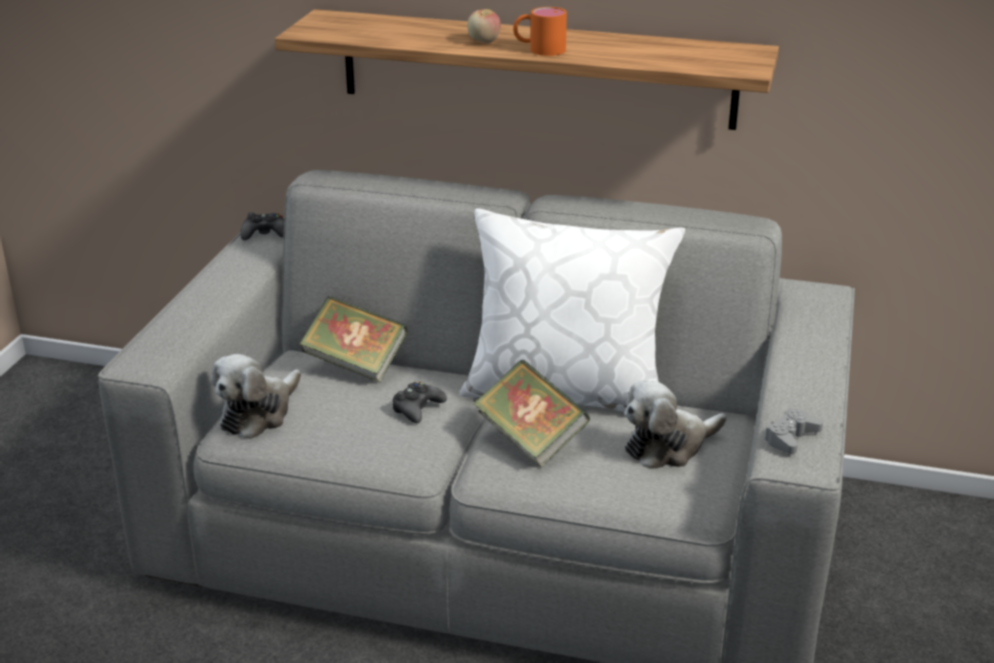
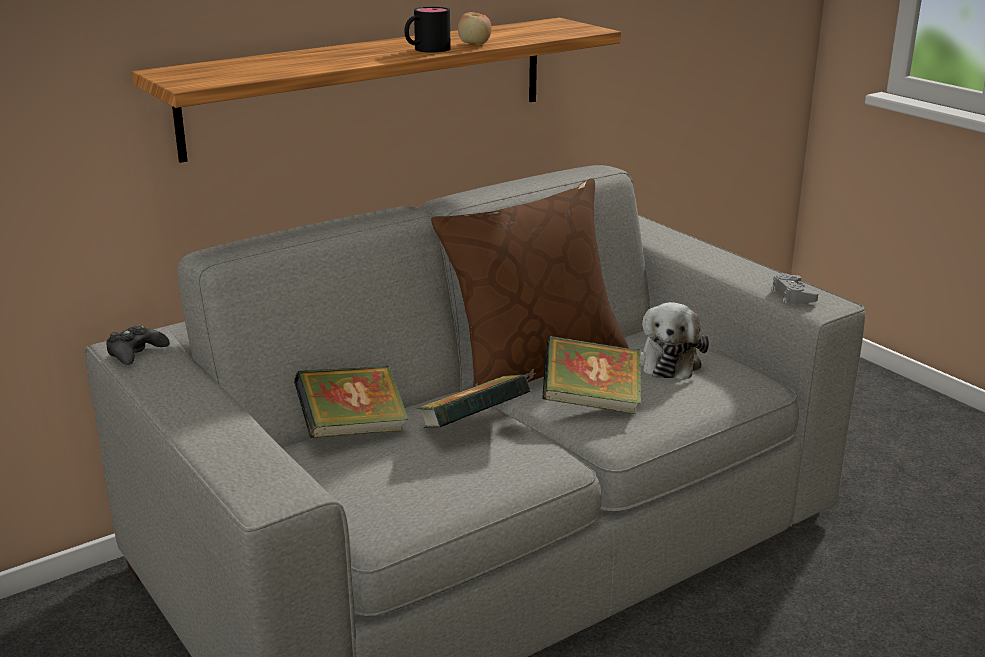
camera: 50 degrees left, 5 degrees down
plush toy [211,354,301,439] -> none
black game controller [393,382,447,423] -> book [417,375,531,428]
white pillow [460,208,685,412] -> brown pillow [431,178,629,387]
apple [467,9,501,43] -> apple moved to [458,12,492,44]
orange mug [513,7,567,56] -> black mug [404,7,451,53]

